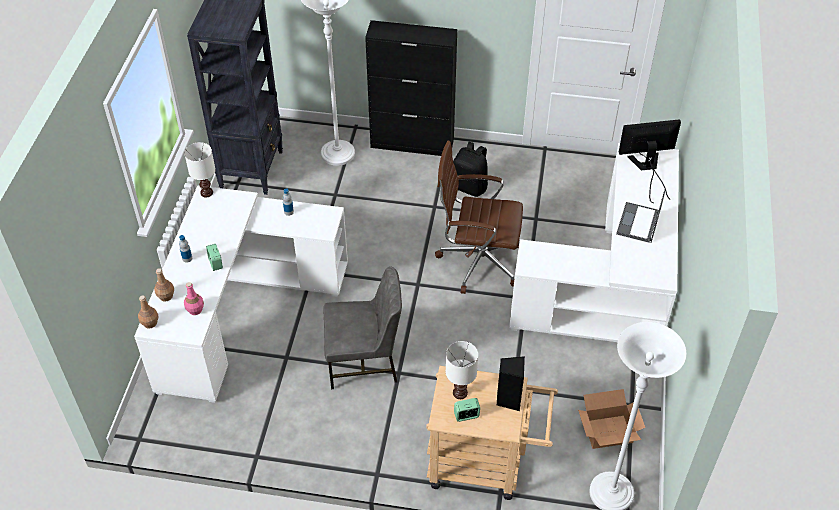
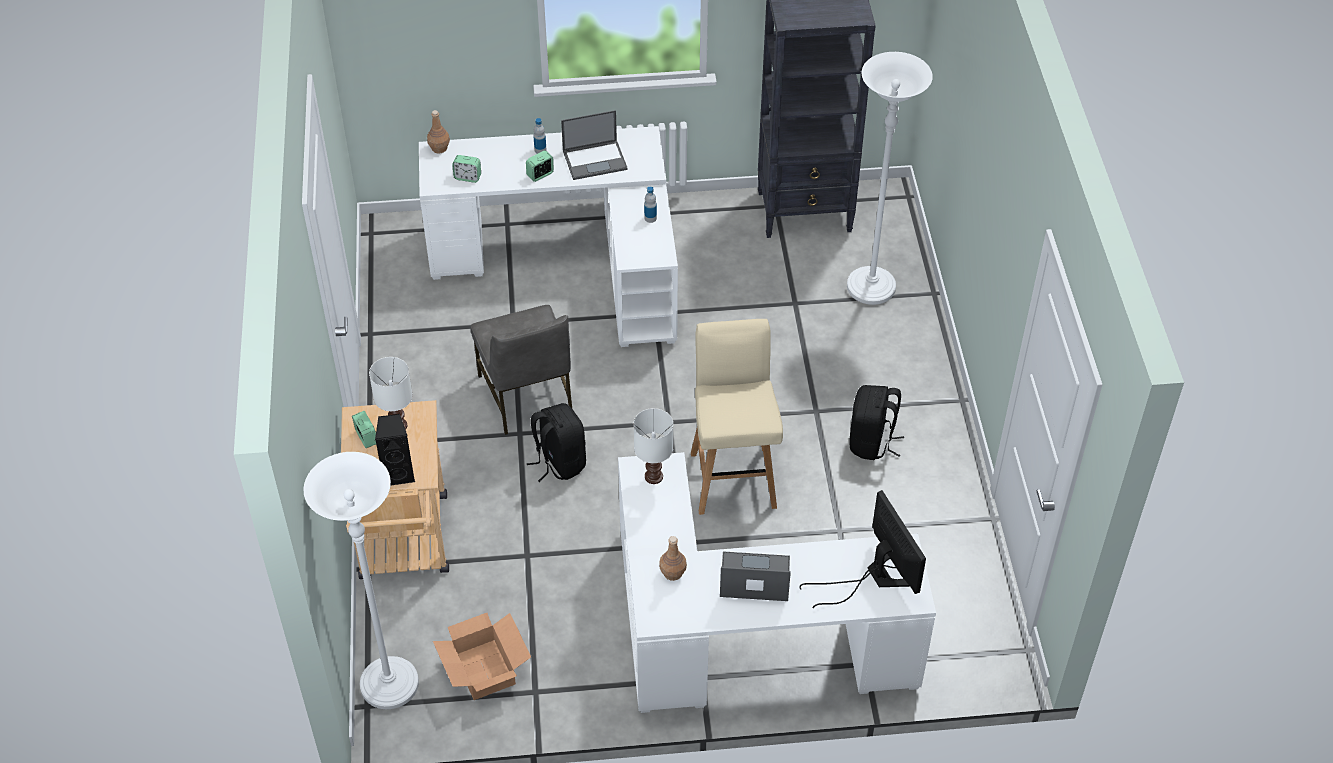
camera: 75 degrees right, 0 degrees up
brown bottle [154,268,174,302] -> brown bottle moved to [659,536,687,581]
white table lamp [184,142,216,197] -> white table lamp moved to [634,408,673,484]
pink bottle [184,282,204,315] -> alarm clock [452,155,481,183]
black cabinet [365,20,457,156] -> none
brown office chair [435,141,523,294] -> beige stool [691,319,783,515]
none -> black backpack [527,403,586,482]
none -> laptop [561,110,628,180]

